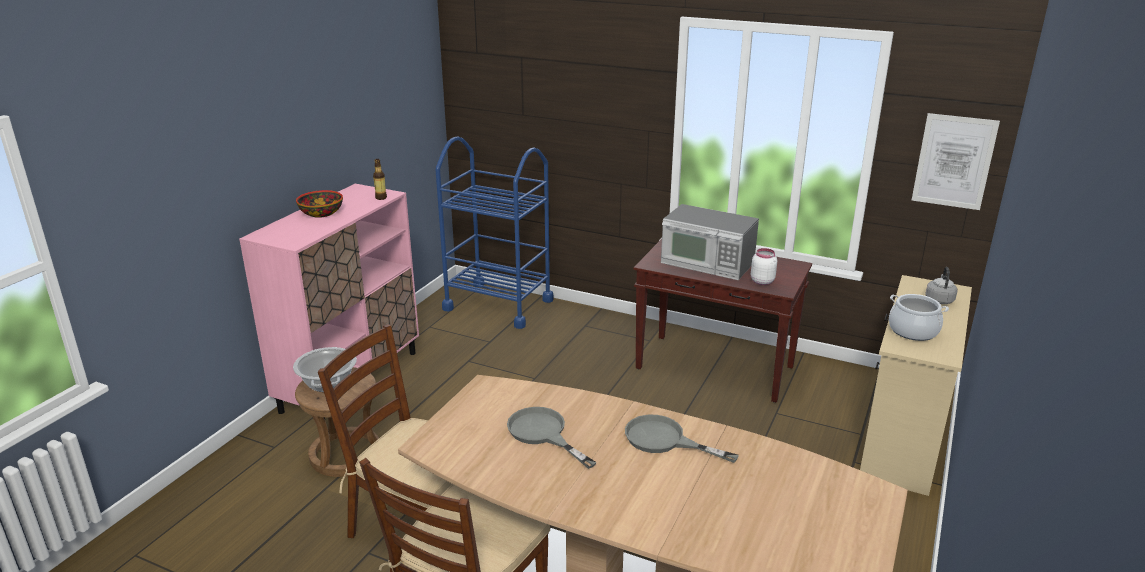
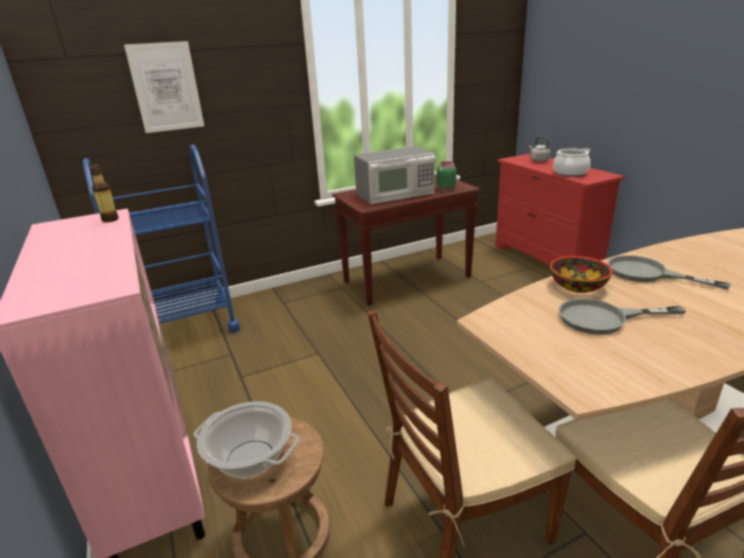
camera: 50 degrees left, 0 degrees up
bowl [296,190,343,218] -> bowl moved to [550,256,612,293]
grey frying pan [625,415,739,463] -> grey frying pan turned 60 degrees clockwise [608,255,731,290]
white jar [751,248,777,285] -> green jar [437,161,457,191]
beige dresser [860,275,972,496] -> red dresser [495,153,625,265]
picture [912,113,1000,210] -> picture moved to [124,41,204,133]

